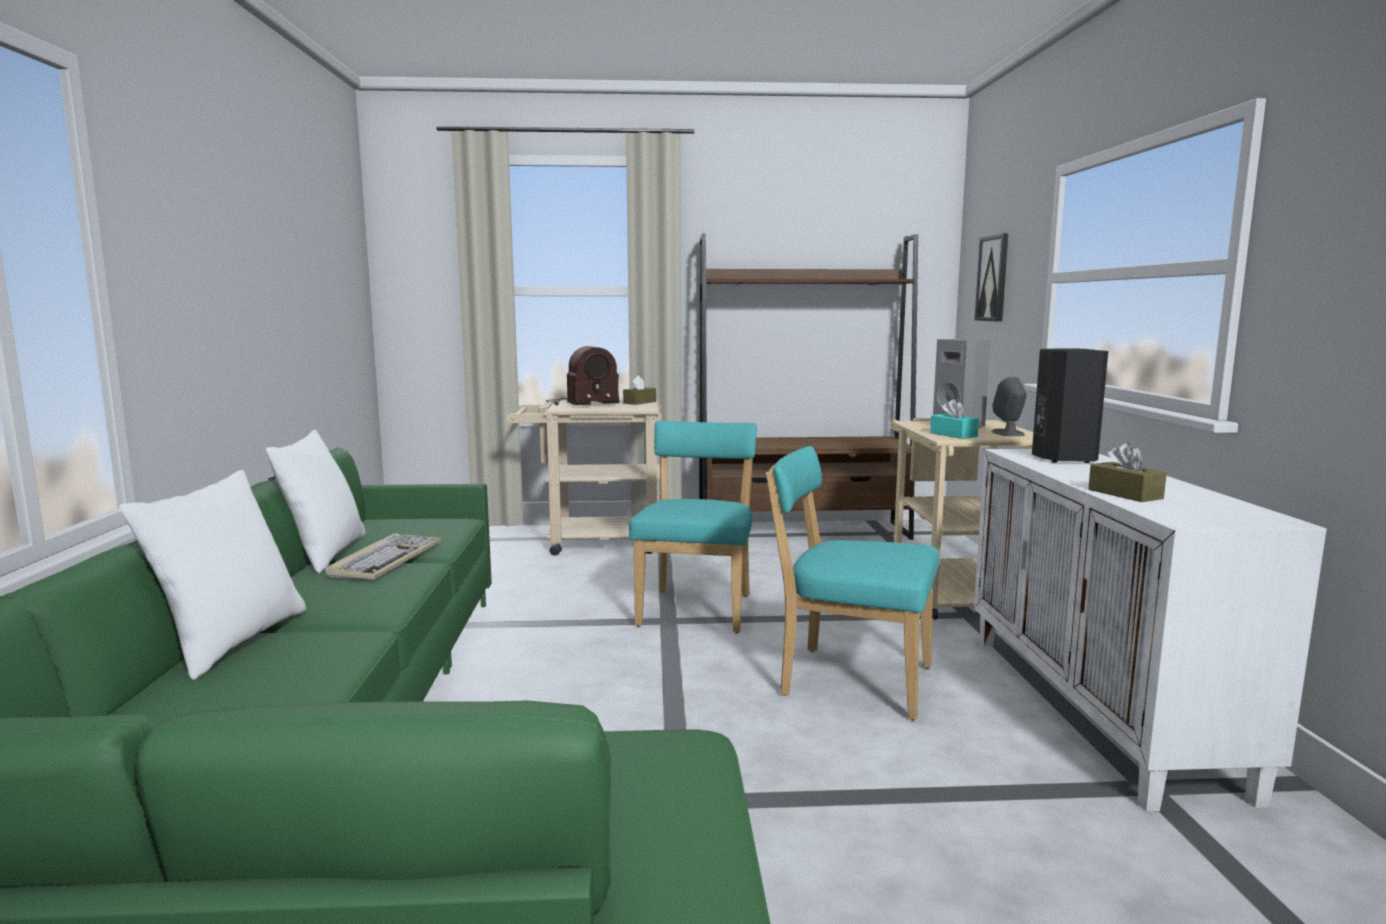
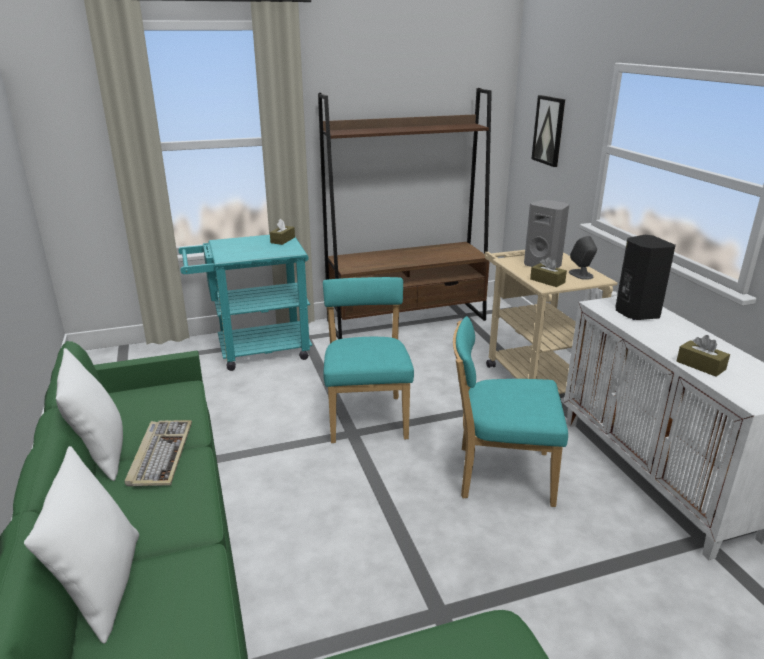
camera: 15 degrees left, 15 degrees up
beige cart [506,400,662,556] -> turquoise cart [178,235,312,371]
radio [546,346,620,406] -> none
turquoise tissue box [930,399,979,439] -> brown tissue box [530,257,567,287]

